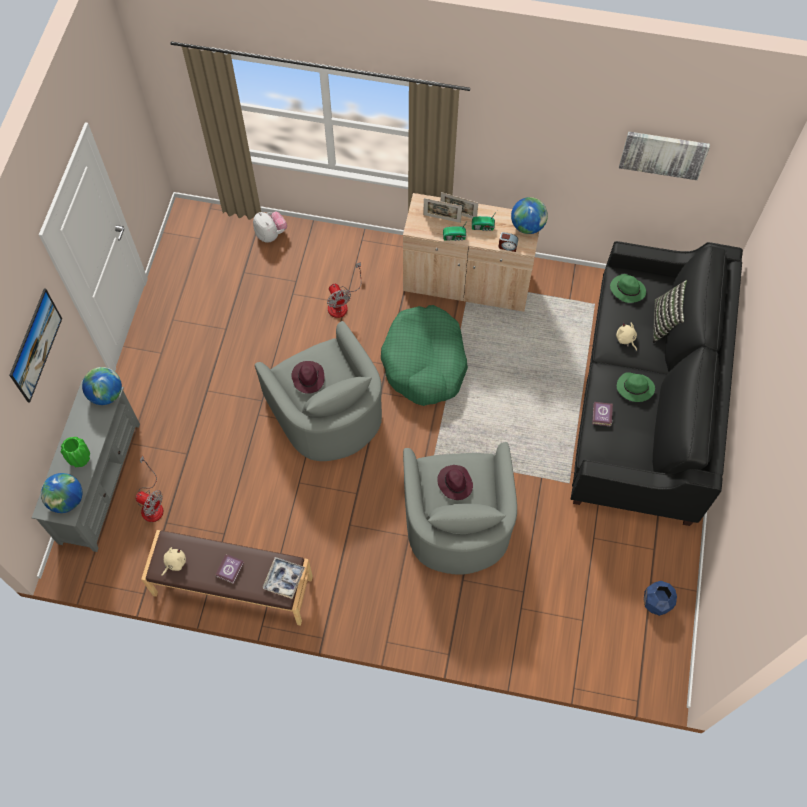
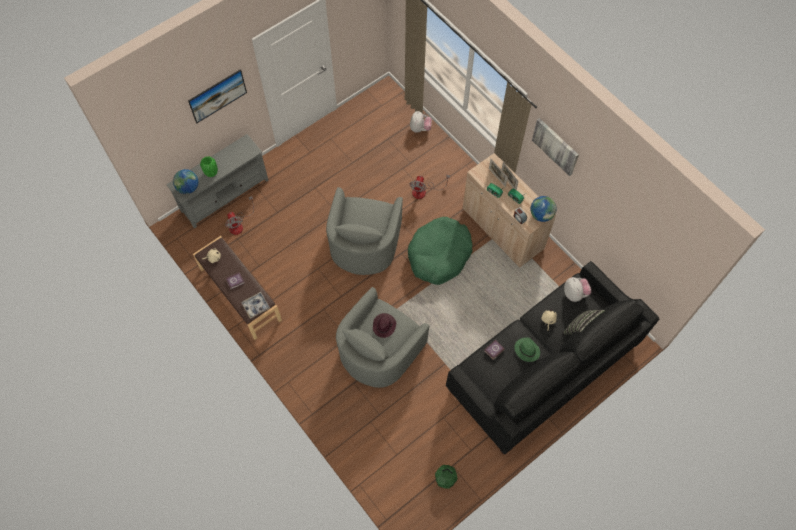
camera: 40 degrees right, 0 degrees up
globe [82,367,122,405] -> none
purple hat [292,361,325,394] -> none
green hat [610,274,646,303] -> plush toy [564,277,591,302]
picture [619,131,710,180] -> picture moved to [532,118,579,176]
blue planter [644,581,677,616] -> green planter [435,465,458,489]

